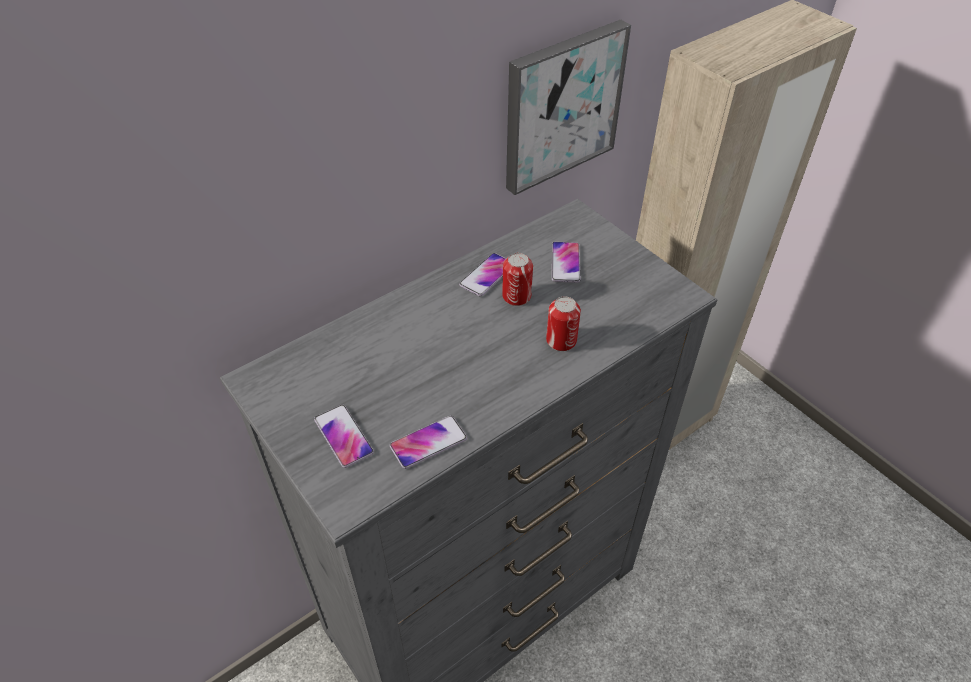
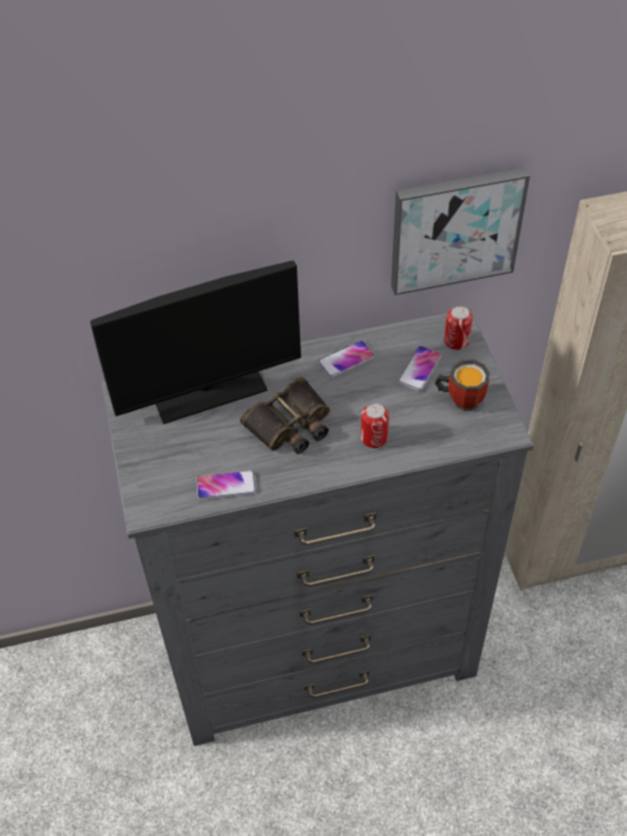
camera: 25 degrees right, 5 degrees up
phone [314,405,374,468] -> none
can [502,253,533,306] -> can moved to [444,306,473,350]
none -> monitor [90,261,301,424]
none -> binoculars [240,377,330,454]
none -> mug [435,359,490,411]

